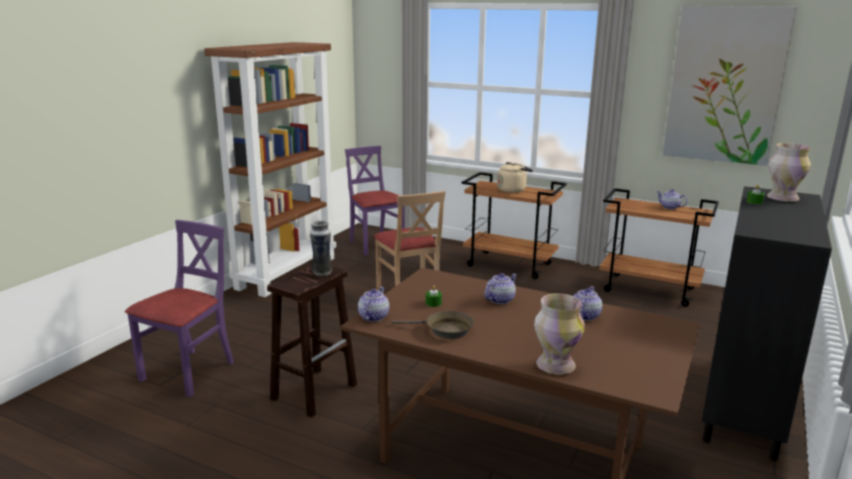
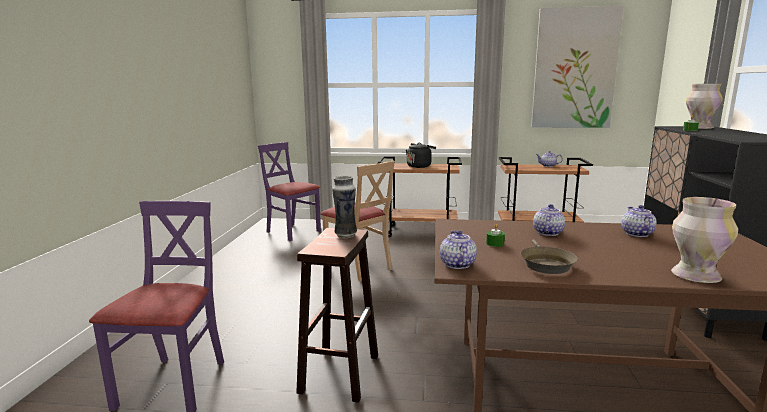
camera: 20 degrees left, 5 degrees down
brown bookcase [204,42,336,297] -> none
brown frying pan [391,311,474,339] -> brown frying pan turned 105 degrees clockwise [521,239,578,274]
beige kettle [497,162,533,193] -> black kettle [406,143,436,168]

